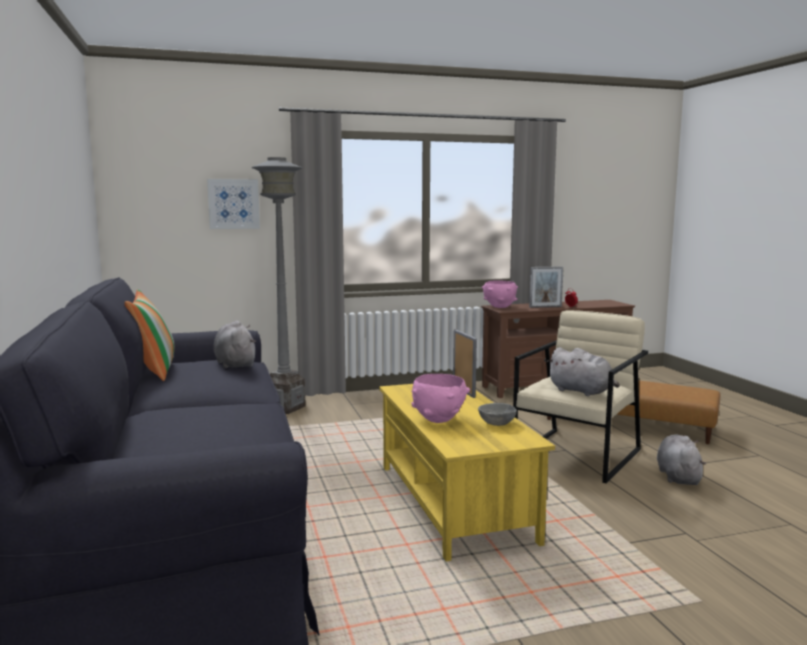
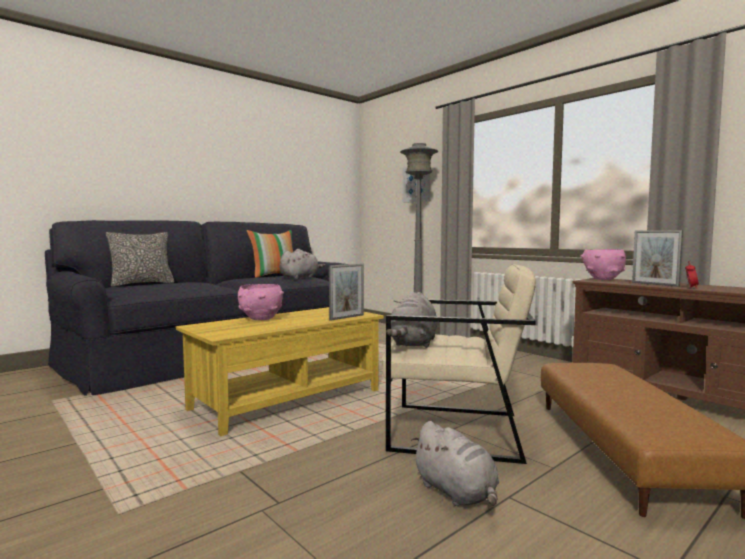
camera: 65 degrees right, 5 degrees down
grey bowl [478,403,517,426] -> none
grey plush toy [657,435,706,485] -> grey plush toy turned 75 degrees clockwise [411,421,499,506]
none -> pillow [106,232,174,287]

